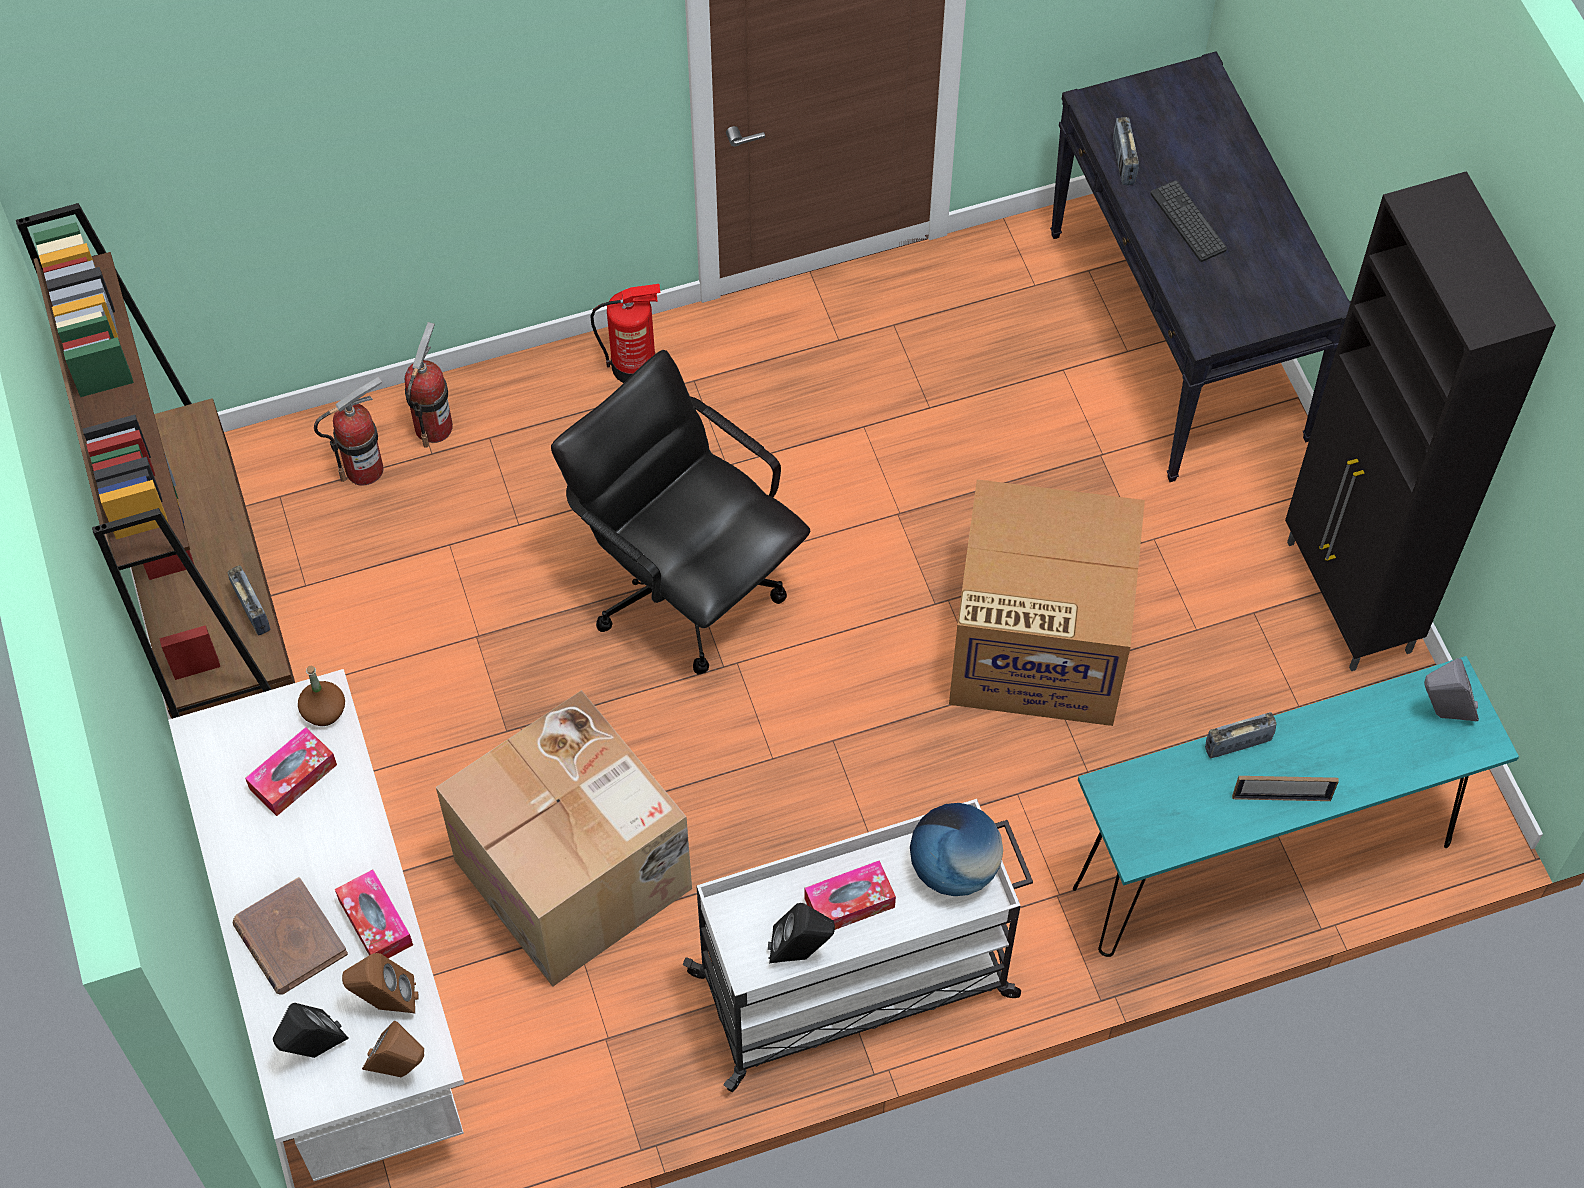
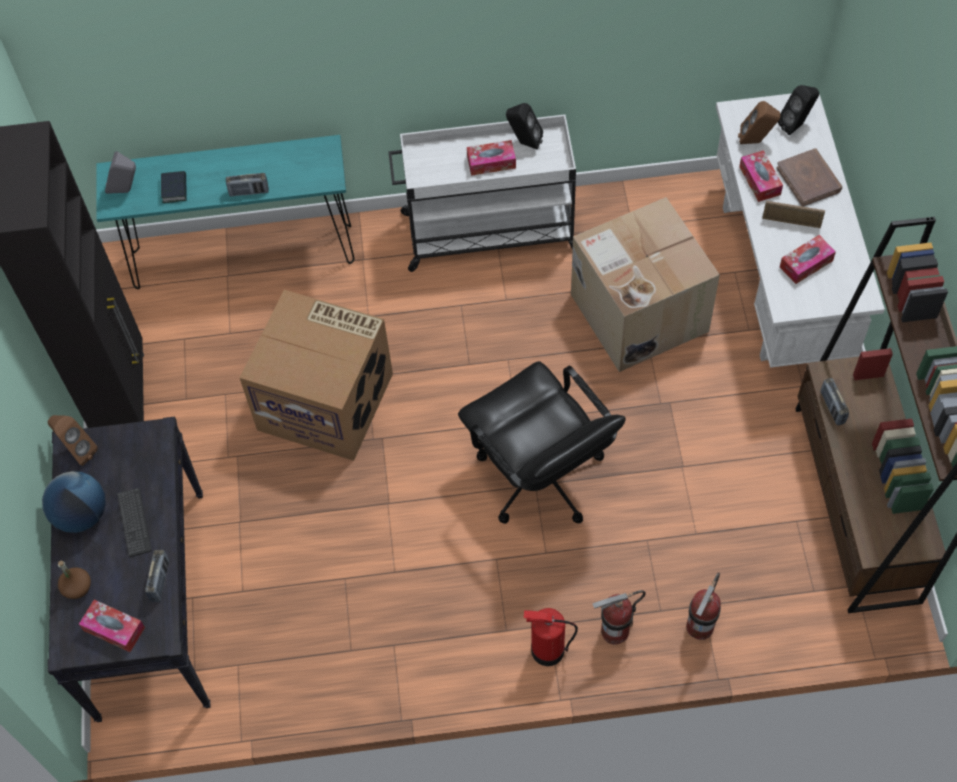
camera: 165 degrees left, 0 degrees up
brown bottle [298,665,345,726] -> brown bottle moved to [58,561,91,599]
fire extinguisher [314,377,384,486] -> fire extinguisher moved to [592,590,646,644]
brown speaker [362,1021,424,1077] -> brown speaker moved to [48,415,98,466]
globe [910,803,1003,896] -> globe moved to [42,471,106,533]
picture frame [1232,776,1339,801] -> picture frame moved to [762,201,825,228]
none -> tissue box [79,600,145,652]
none -> book [161,171,187,203]

